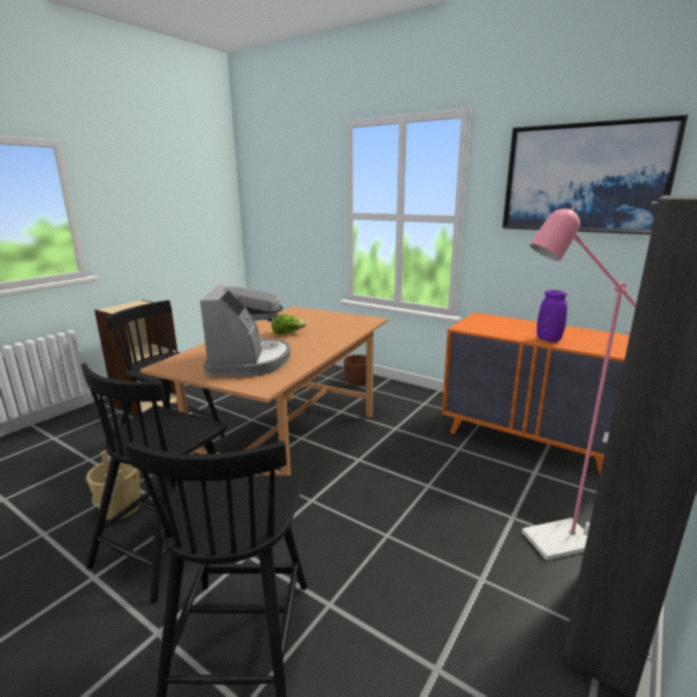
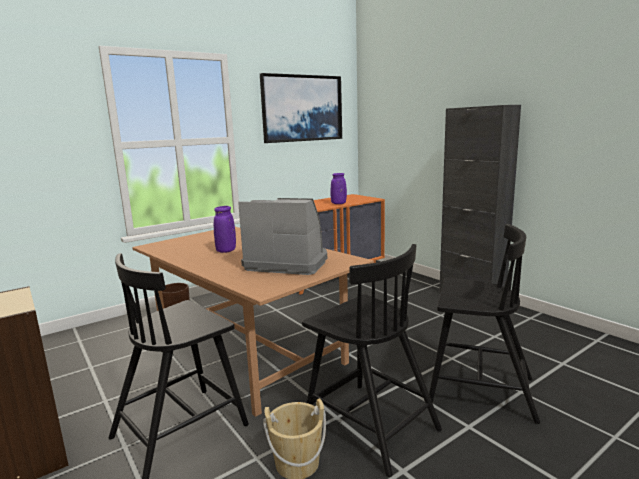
camera: 70 degrees left, 5 degrees down
lettuce [272,314,307,334] -> purple vase [214,206,236,253]
pink floor lamp [522,205,636,561] -> none

